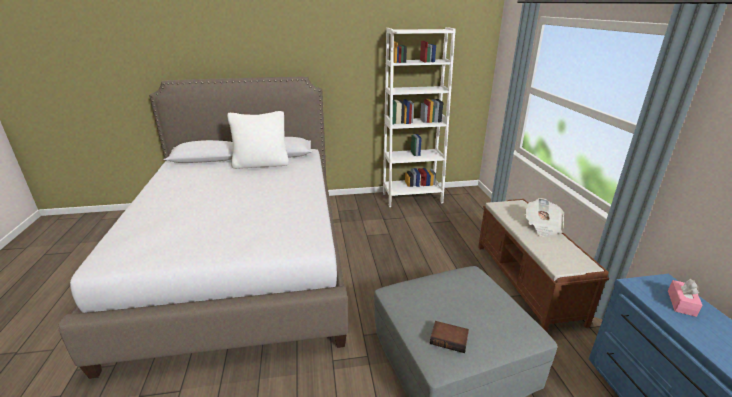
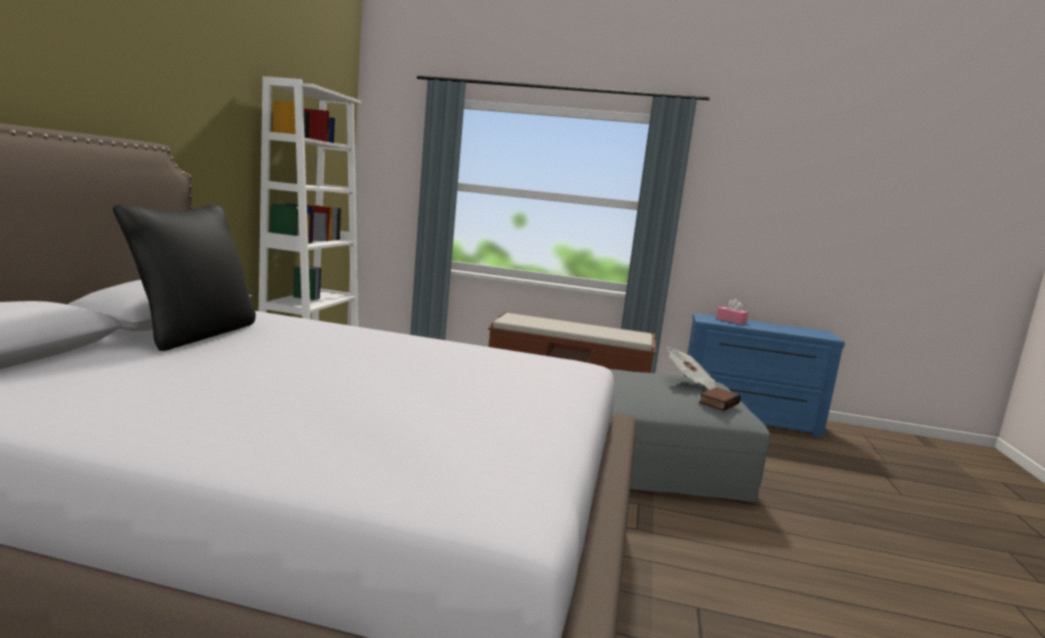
camera: 70 degrees left, 15 degrees down
white pillow [227,111,289,169] -> black pillow [113,204,256,351]
newspaper [525,198,564,237] -> newspaper moved to [667,347,715,390]

